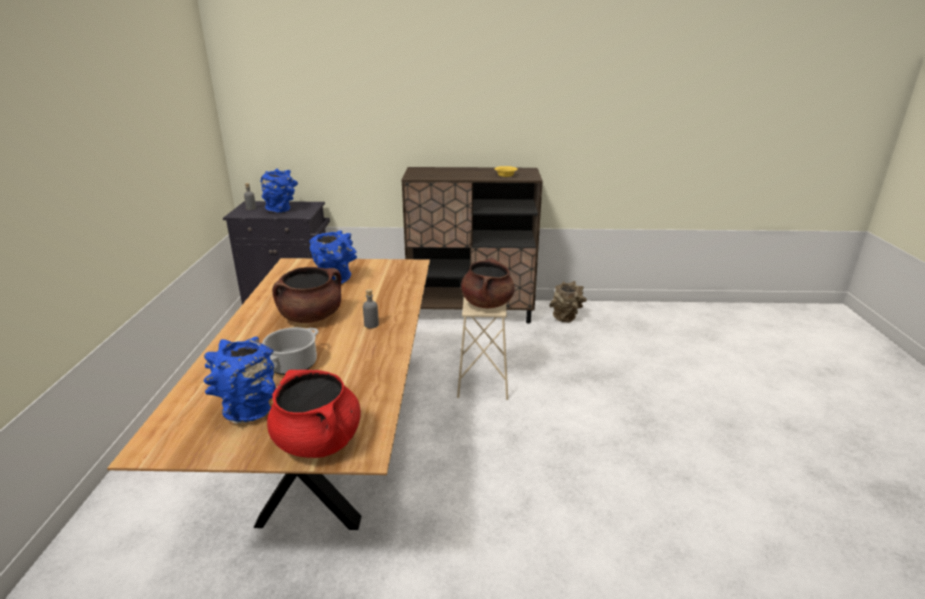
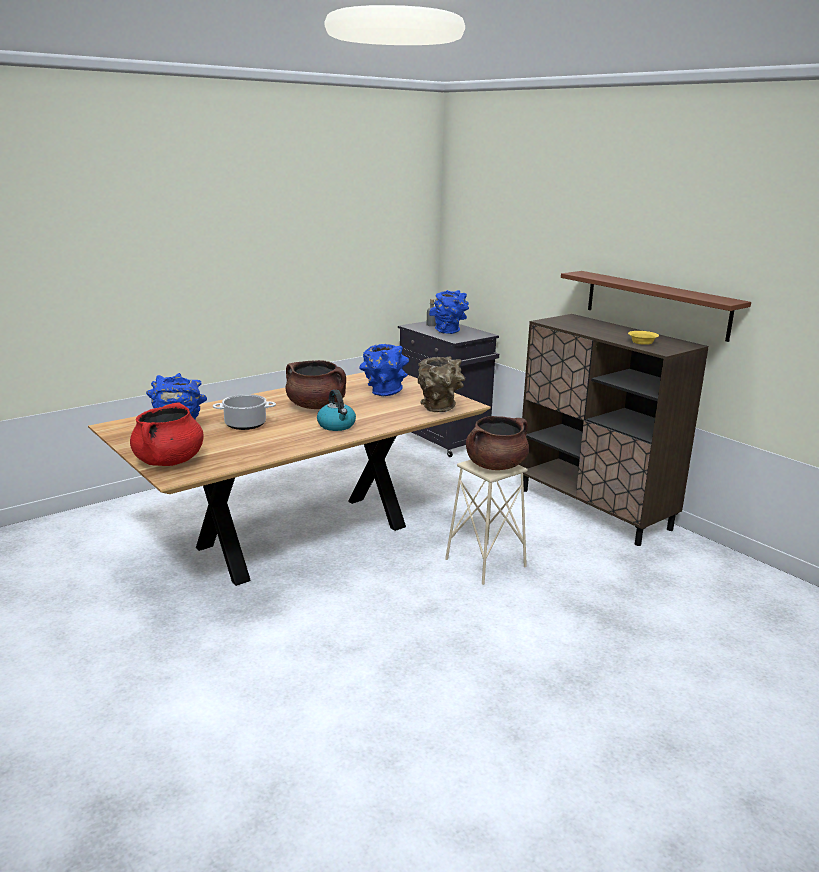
camera: 50 degrees right, 5 degrees down
grey bottle [363,289,379,328] -> kettle [317,390,356,431]
brown vase [549,281,587,323] -> brown vase moved to [418,356,465,412]
none -> brown shelf [561,271,751,342]

